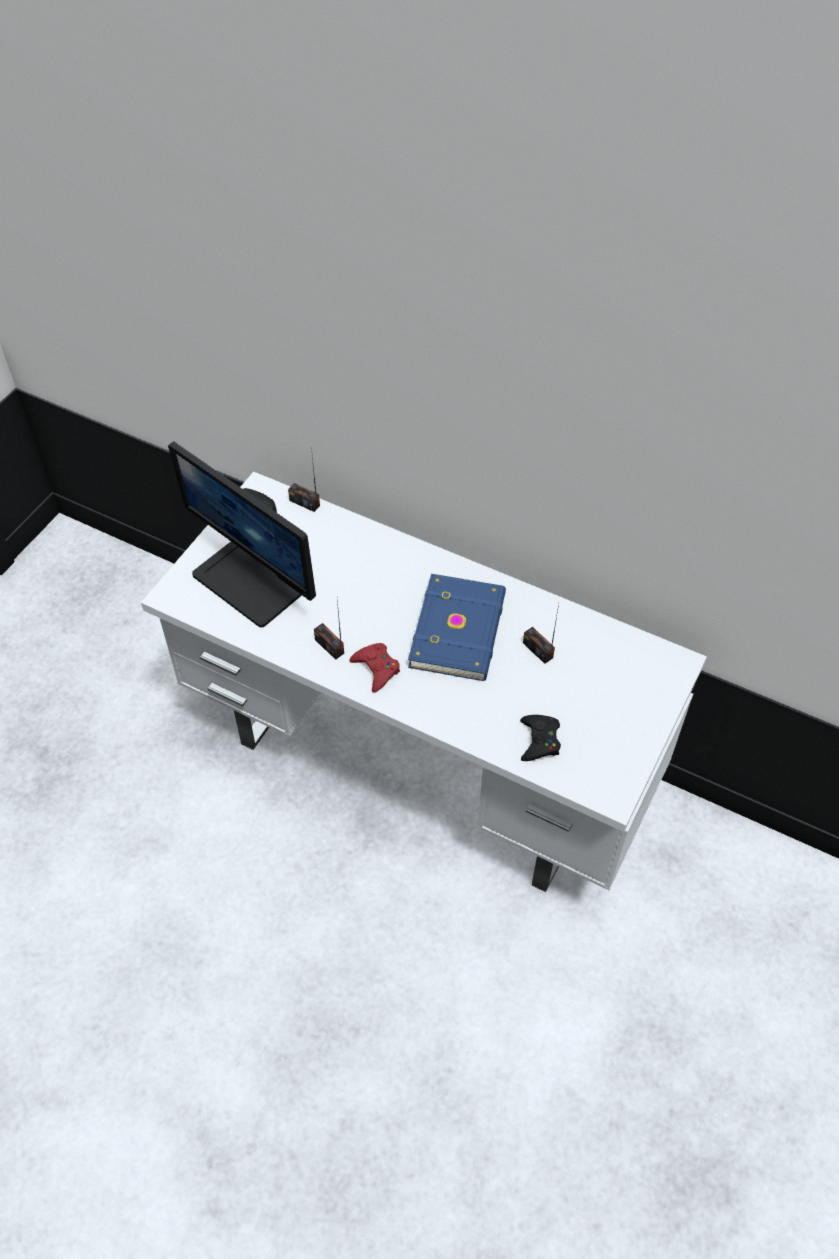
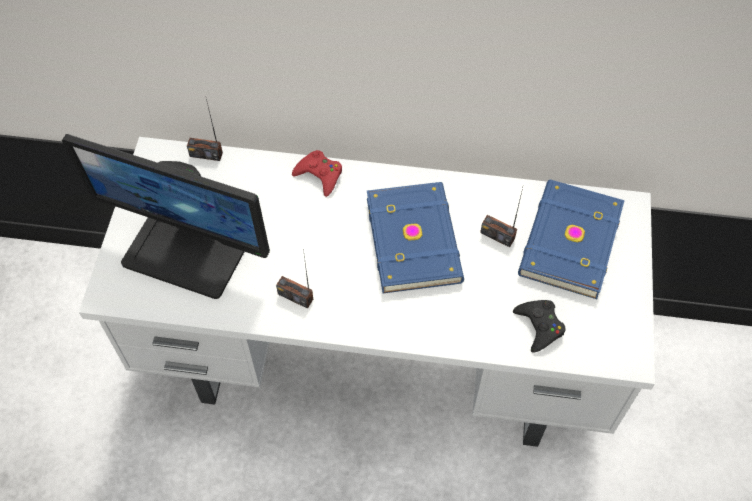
camera: 20 degrees left, 5 degrees up
red game controller [349,643,400,693] -> red game controller moved to [292,150,342,197]
none -> blue book [518,180,625,299]

